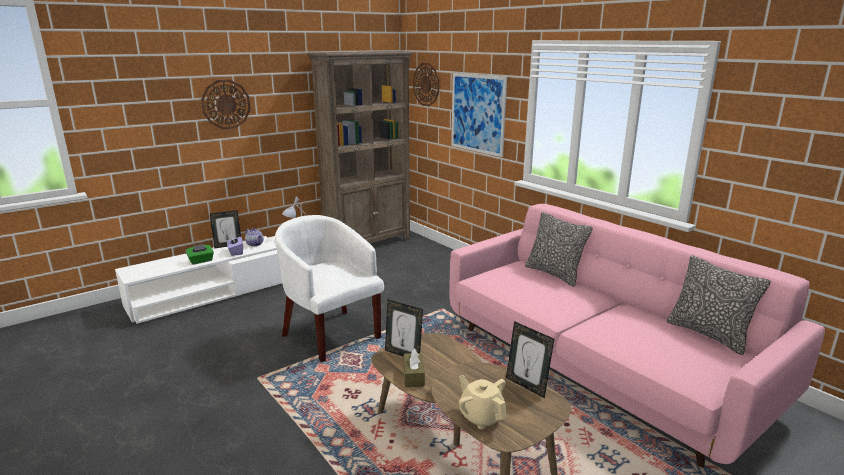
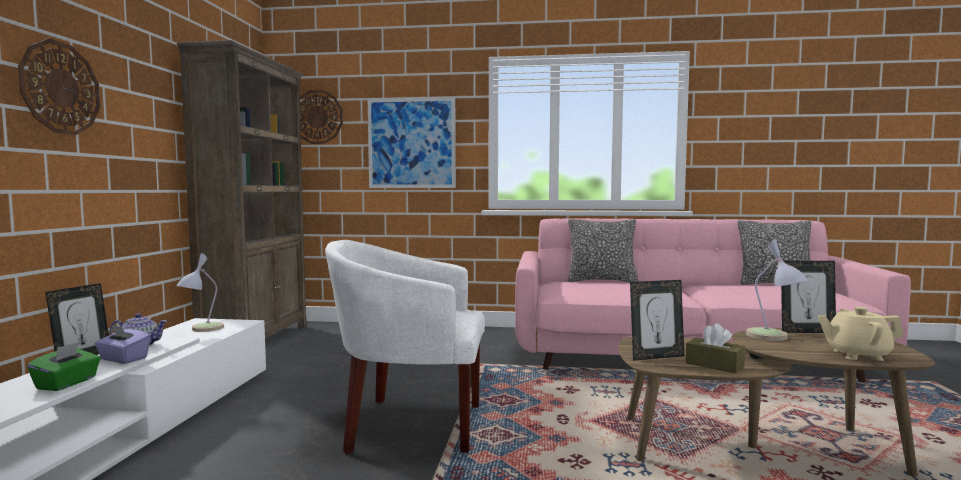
camera: 45 degrees left, 15 degrees down
none -> table lamp [746,239,808,341]

